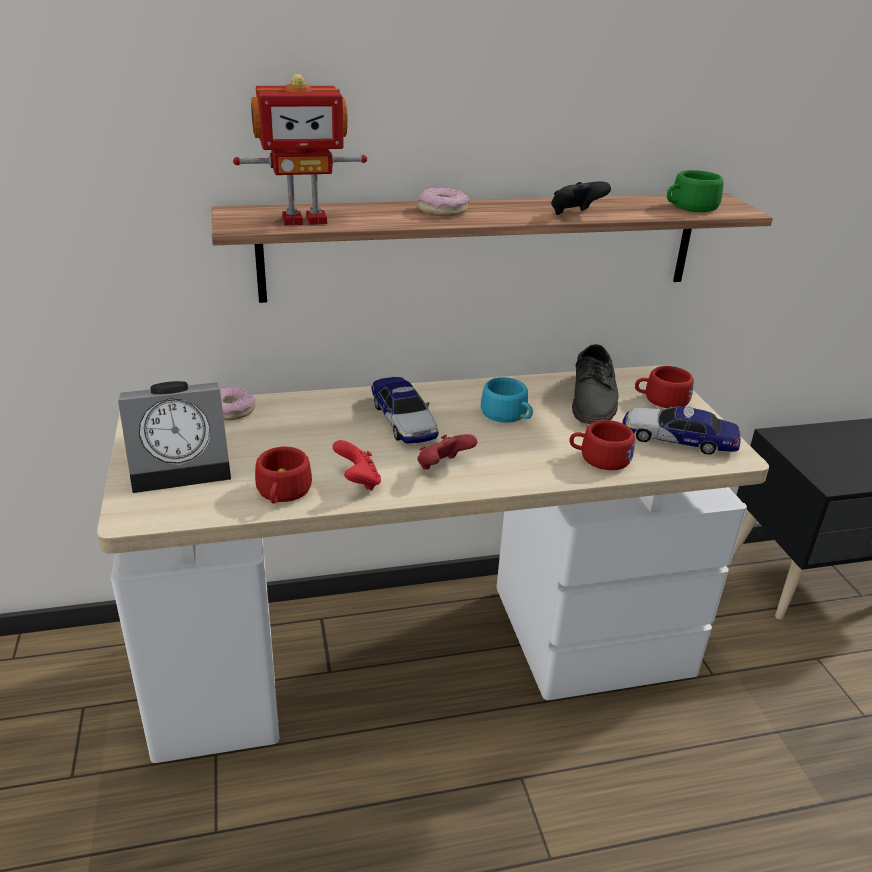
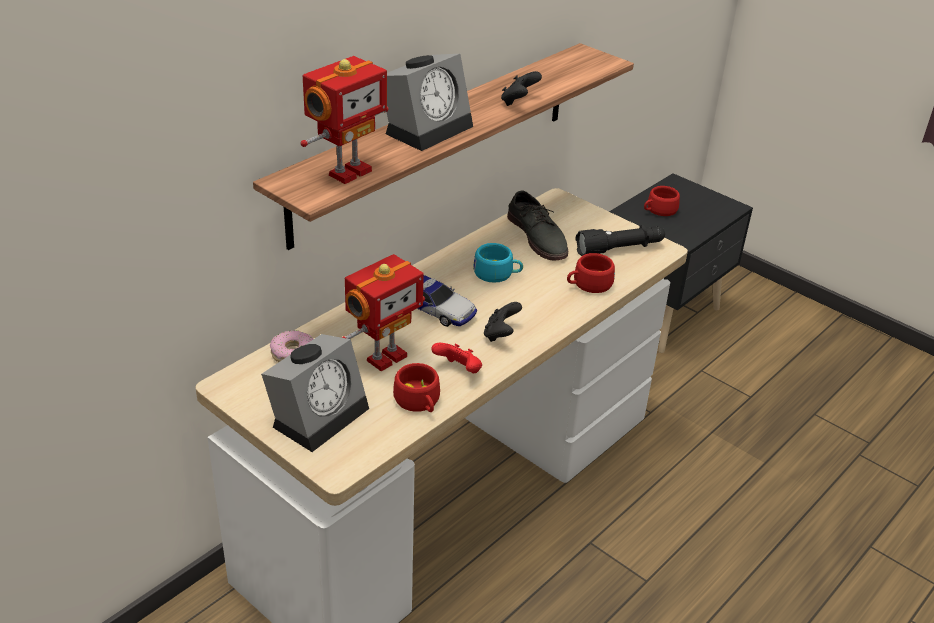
camera: 35 degrees left, 5 degrees up
donut [417,187,469,216] -> alarm clock [386,54,473,151]
red game controller [417,434,477,469] -> black game controller [484,302,522,342]
toy car [623,406,741,455] -> black flashlight [576,225,665,256]
red cup [635,366,694,408] -> red cup moved to [644,186,680,216]
green cup [667,170,724,212] -> none
none -> toy robot [341,254,425,371]

